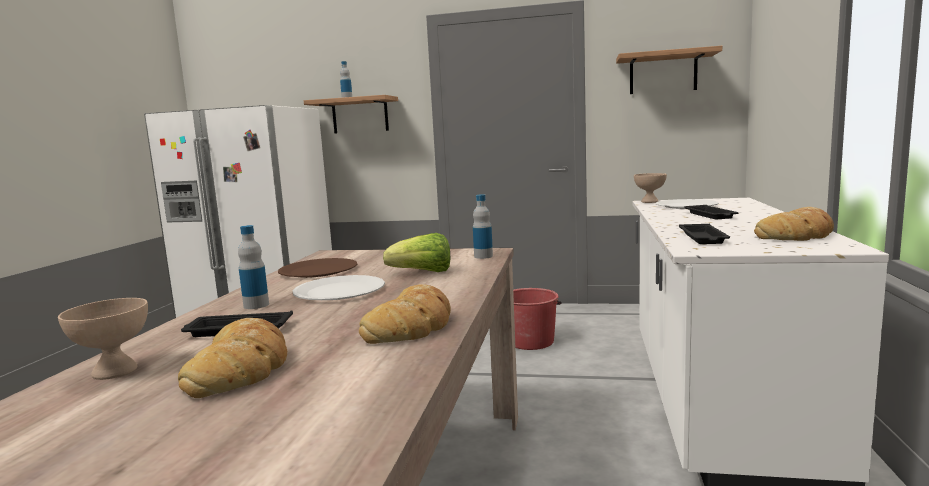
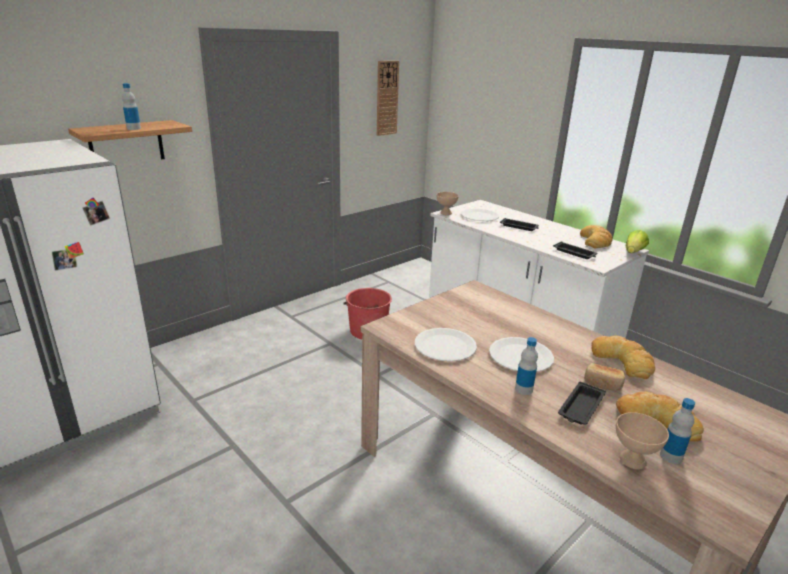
camera: 55 degrees left, 15 degrees up
brown plate [278,258,357,278] -> white plate [415,328,477,361]
lettuce [383,233,451,272] -> lettuce moved to [626,230,649,253]
bottle [473,194,493,259] -> bottle moved to [660,398,695,464]
shelf [616,46,722,94] -> wall clock [377,61,399,136]
none -> bread [584,363,625,390]

